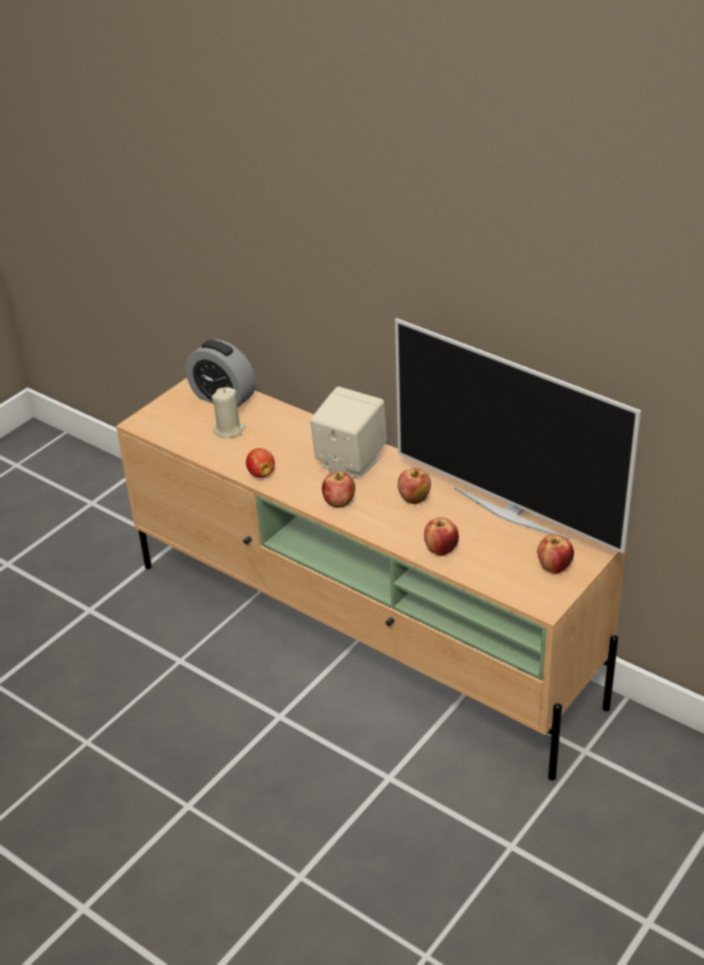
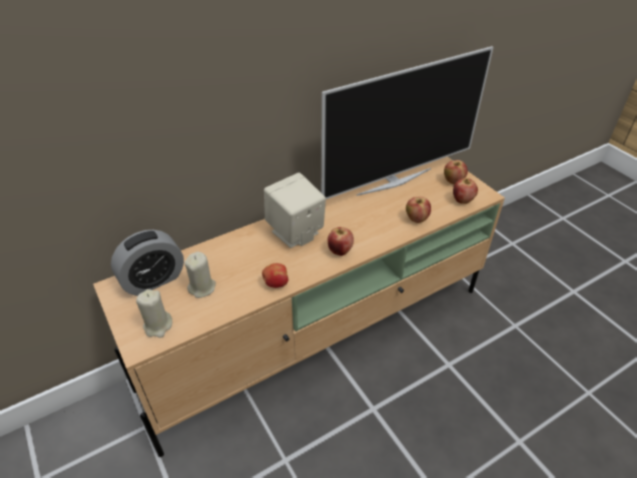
camera: 70 degrees left, 5 degrees up
apple [398,468,431,504] -> apple moved to [453,178,478,204]
none -> beige candle [136,289,172,338]

